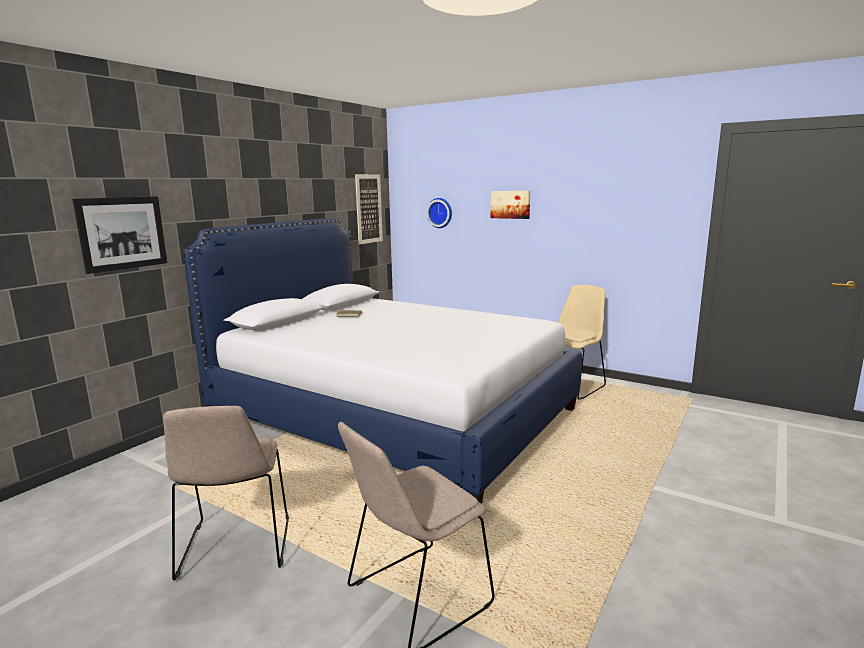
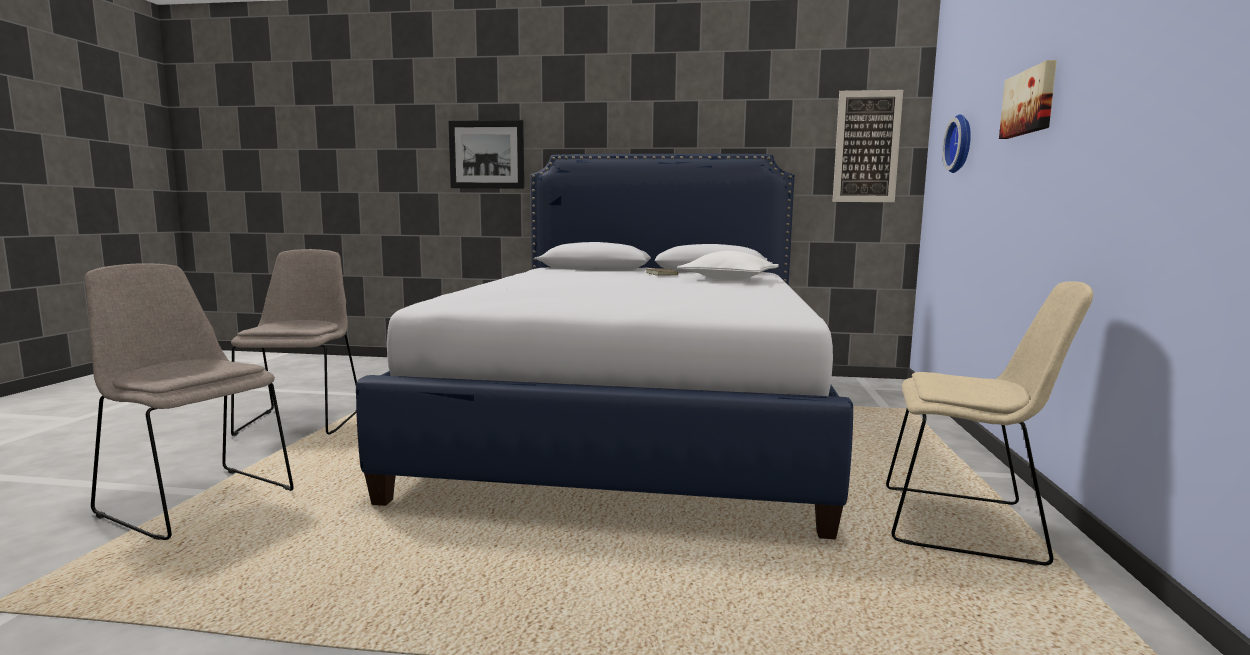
camera: 65 degrees right, 5 degrees down
beige chair [163,406,289,581] -> beige chair turned 120 degrees clockwise [231,249,357,436]
none -> white pillow [677,251,779,280]

